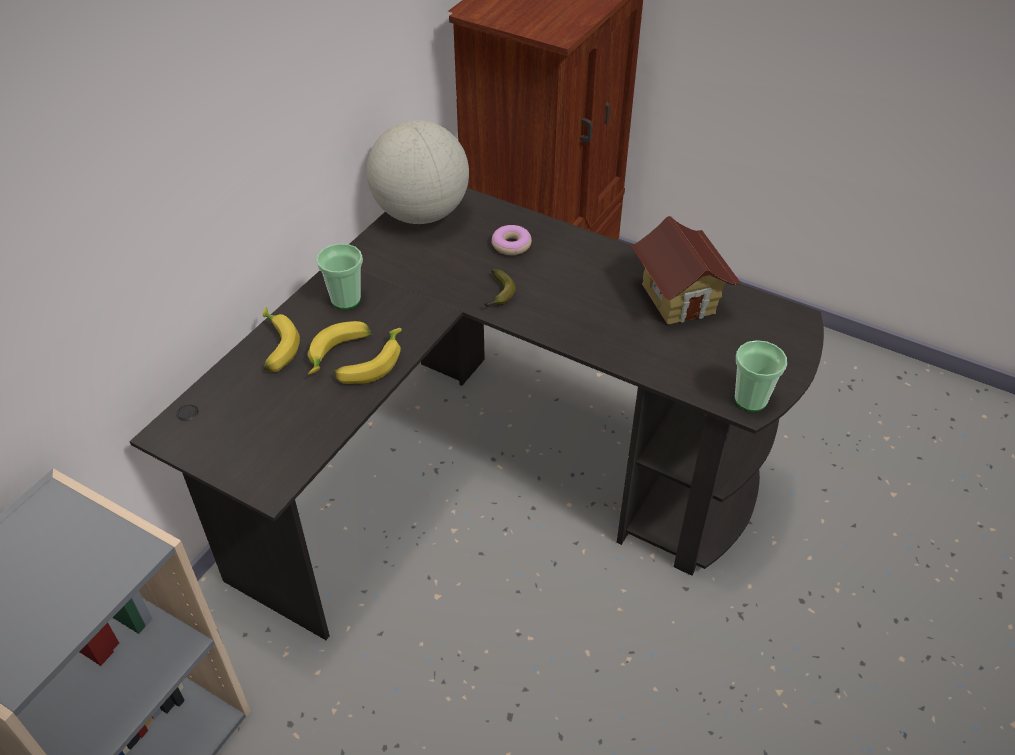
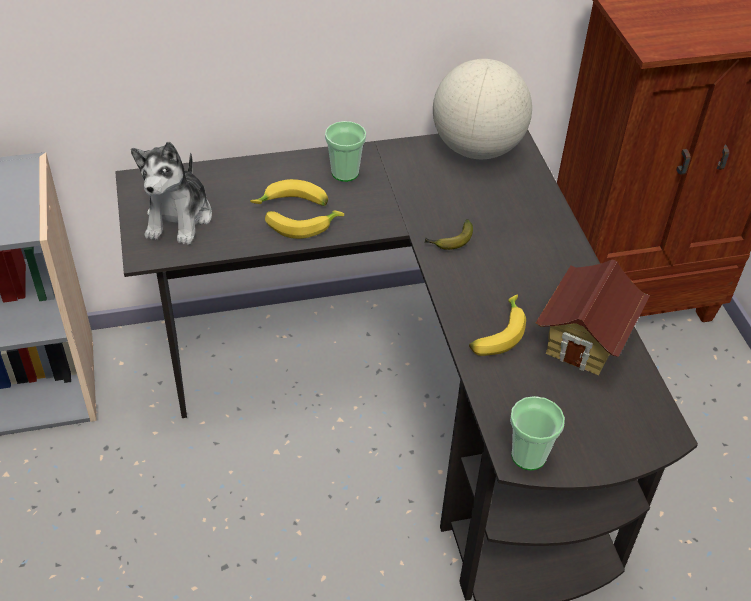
camera: 45 degrees right, 0 degrees up
banana [263,307,300,372] -> banana moved to [469,295,526,356]
donut [491,225,532,255] -> none
none -> plush toy [131,142,212,245]

